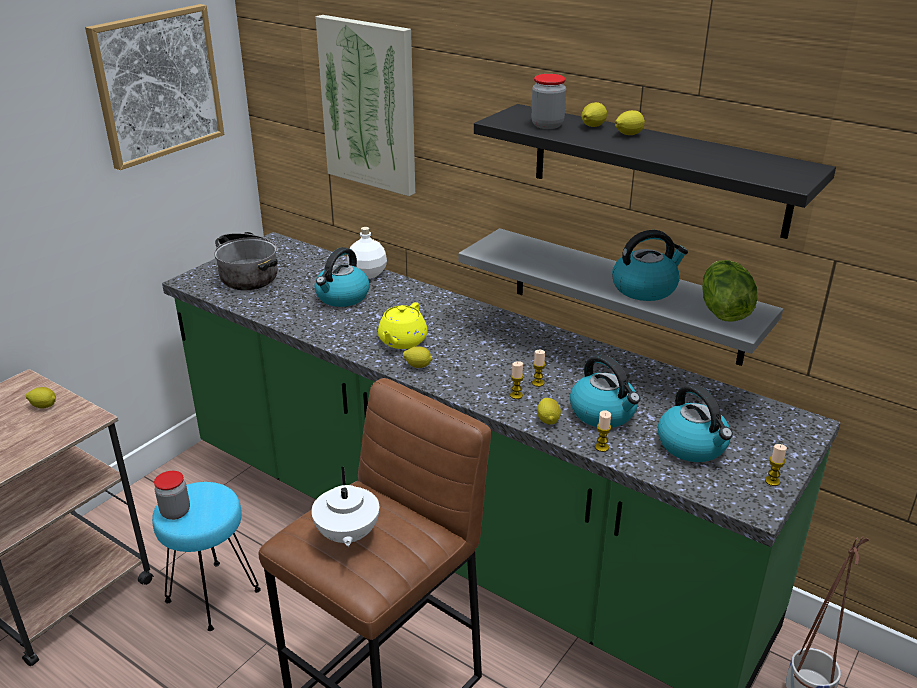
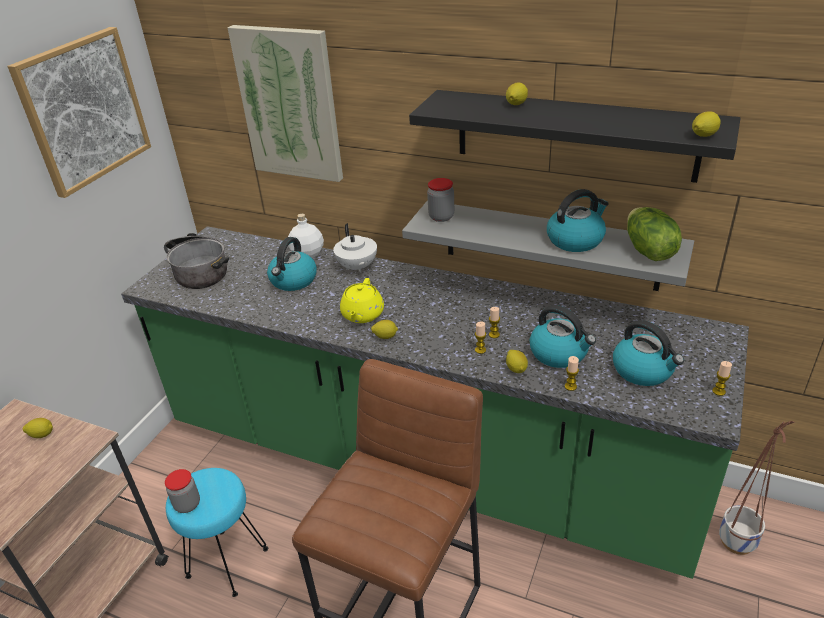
camera: 10 degrees left, 5 degrees up
white teapot [311,466,379,547] -> white teapot moved to [333,223,377,273]
jar [531,74,566,129] -> jar moved to [427,178,454,222]
lemon [615,110,645,135] -> lemon moved to [692,111,721,137]

